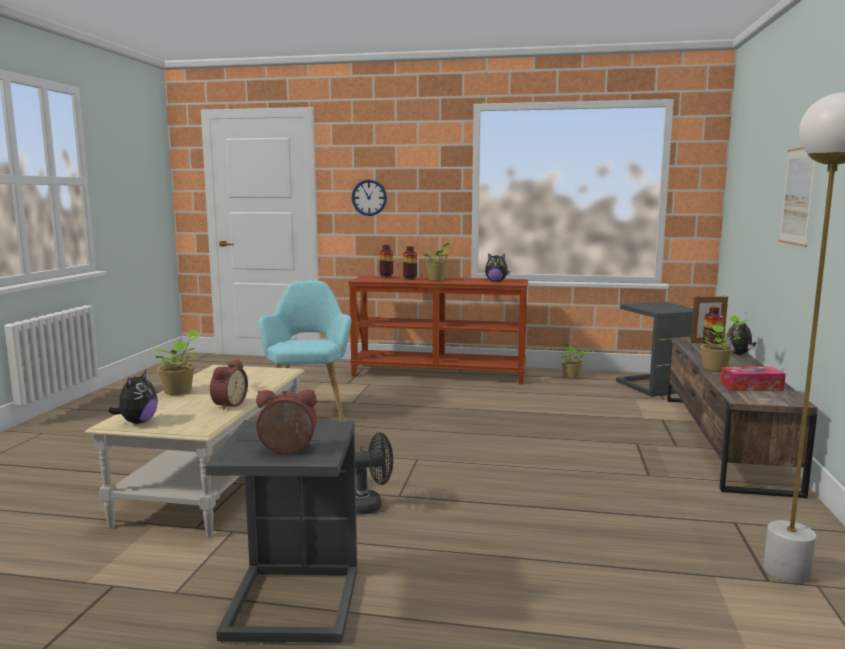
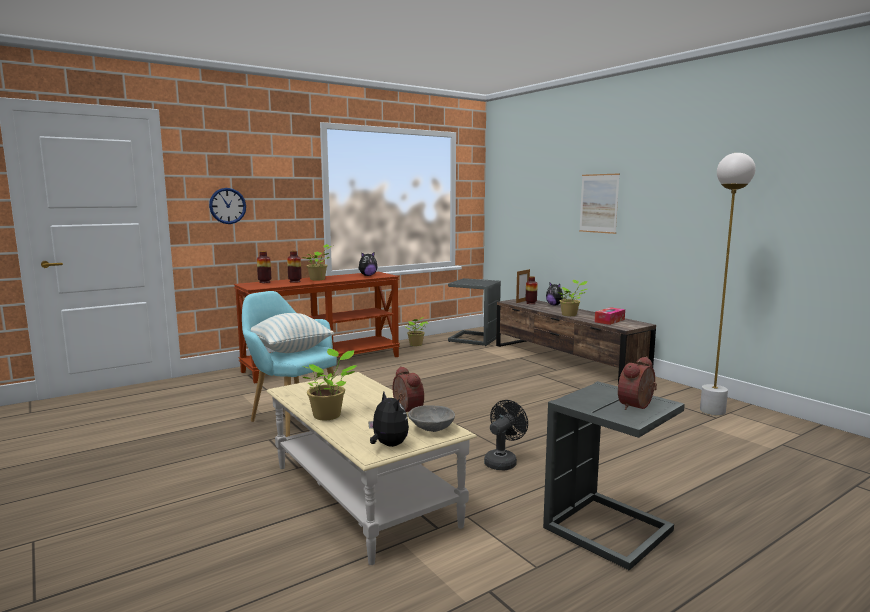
camera: 45 degrees left, 0 degrees up
none -> pillow [251,313,334,353]
none -> grey bowl [408,405,455,432]

